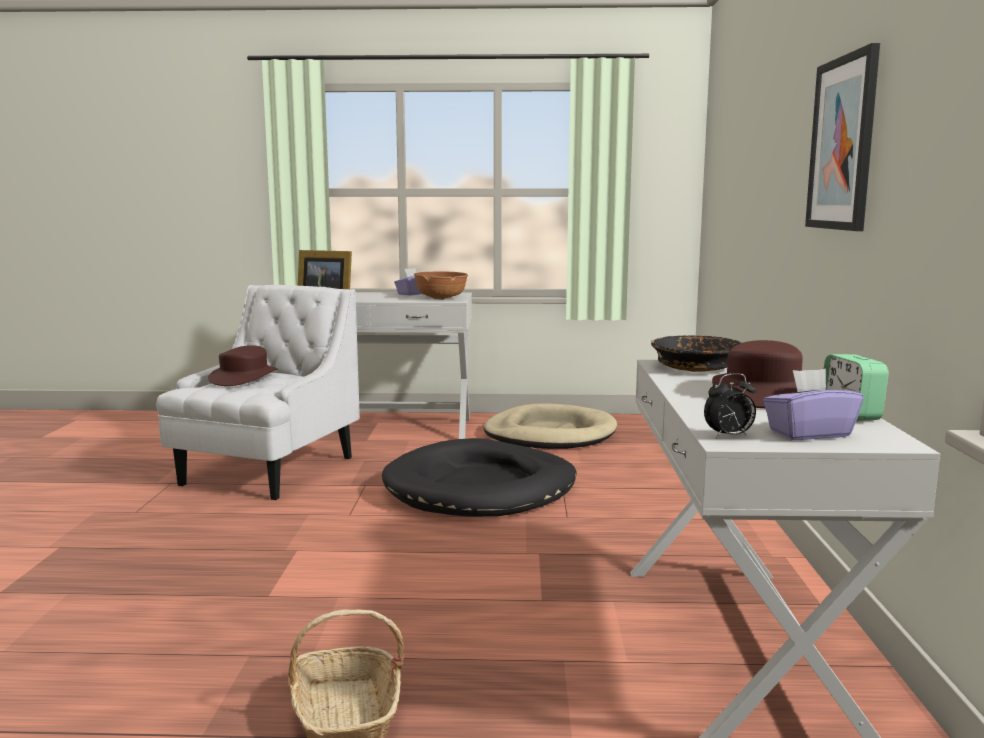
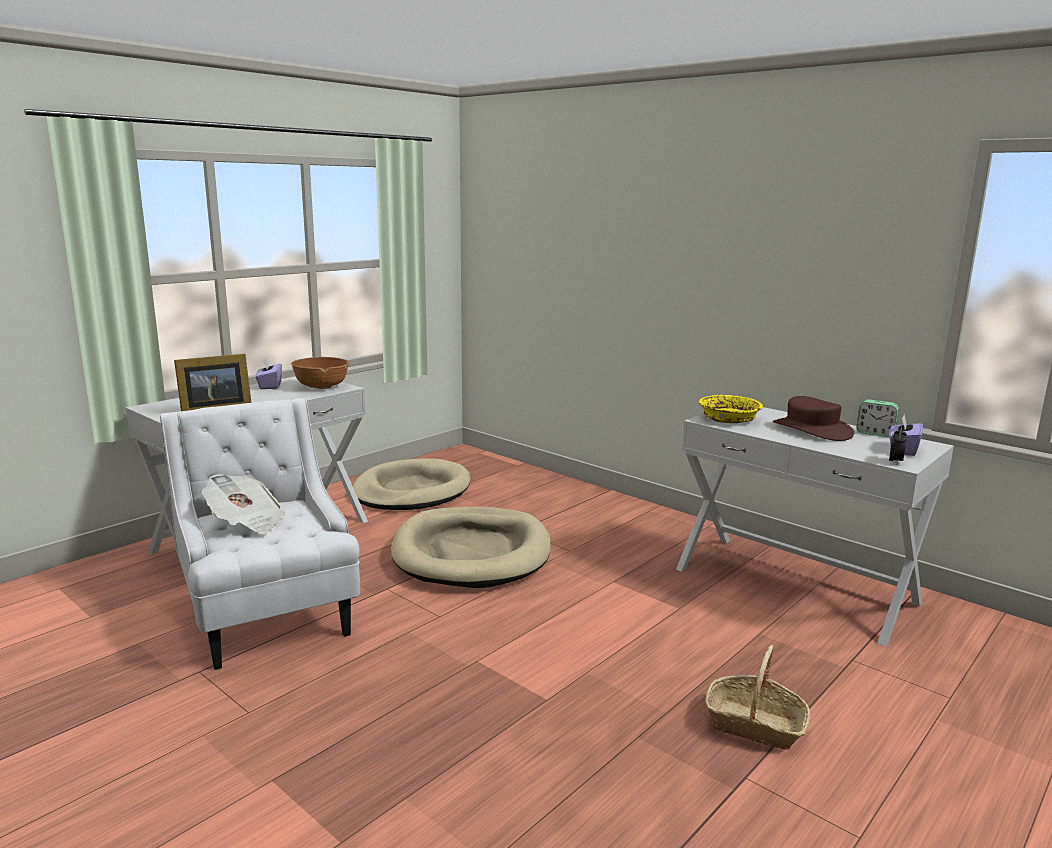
camera: 50 degrees left, 5 degrees up
brown hat [208,345,278,386] -> newspaper [202,474,285,534]
black dog bed [382,438,577,517] -> beige dog bed [391,507,551,588]
black bowl [651,335,741,372] -> yellow bowl [698,395,763,423]
picture [805,43,880,231] -> none

